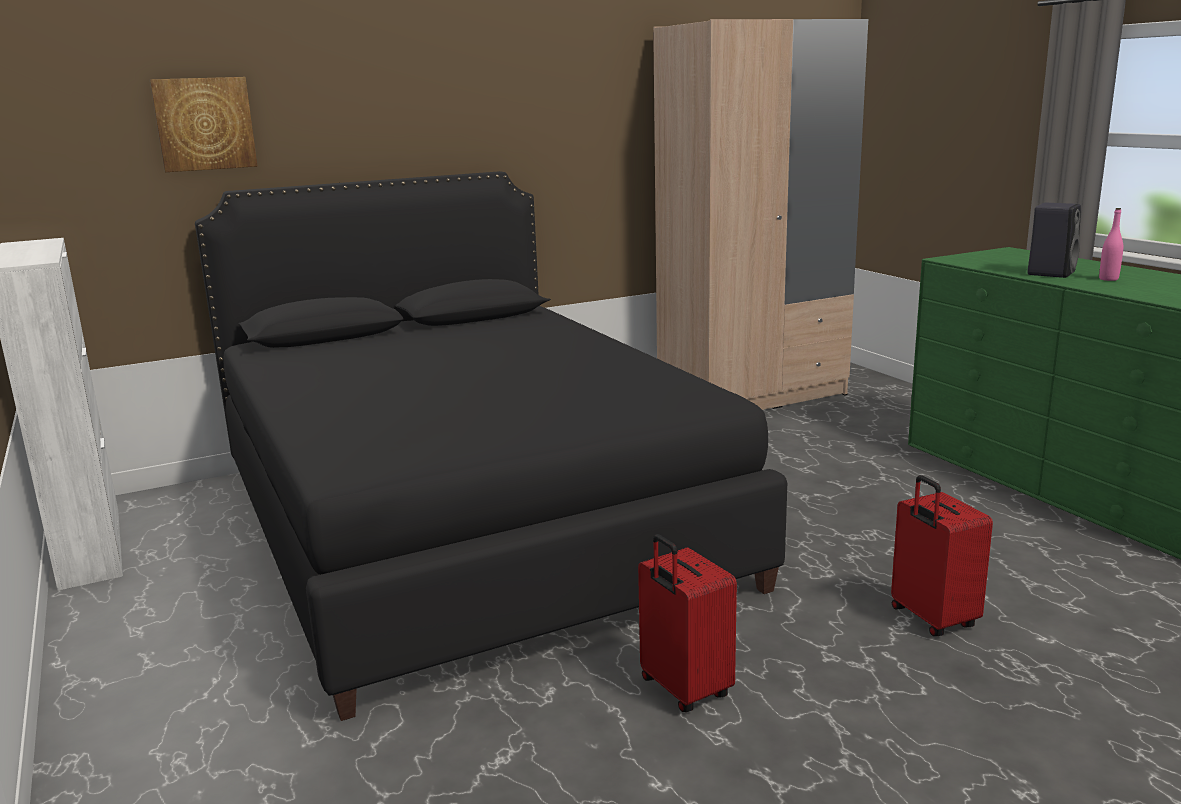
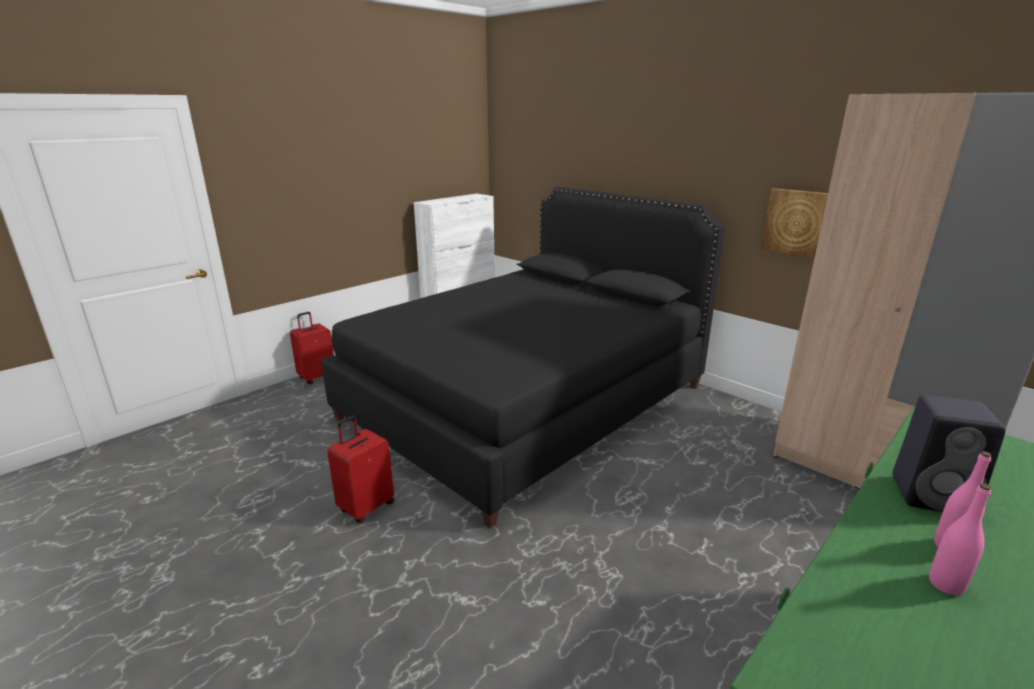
camera: 70 degrees right, 5 degrees up
picture [150,77,257,172] -> picture moved to [761,188,828,258]
red suitcase [891,475,993,636] -> red suitcase moved to [290,312,334,384]
none -> pink bottle [929,483,991,595]

